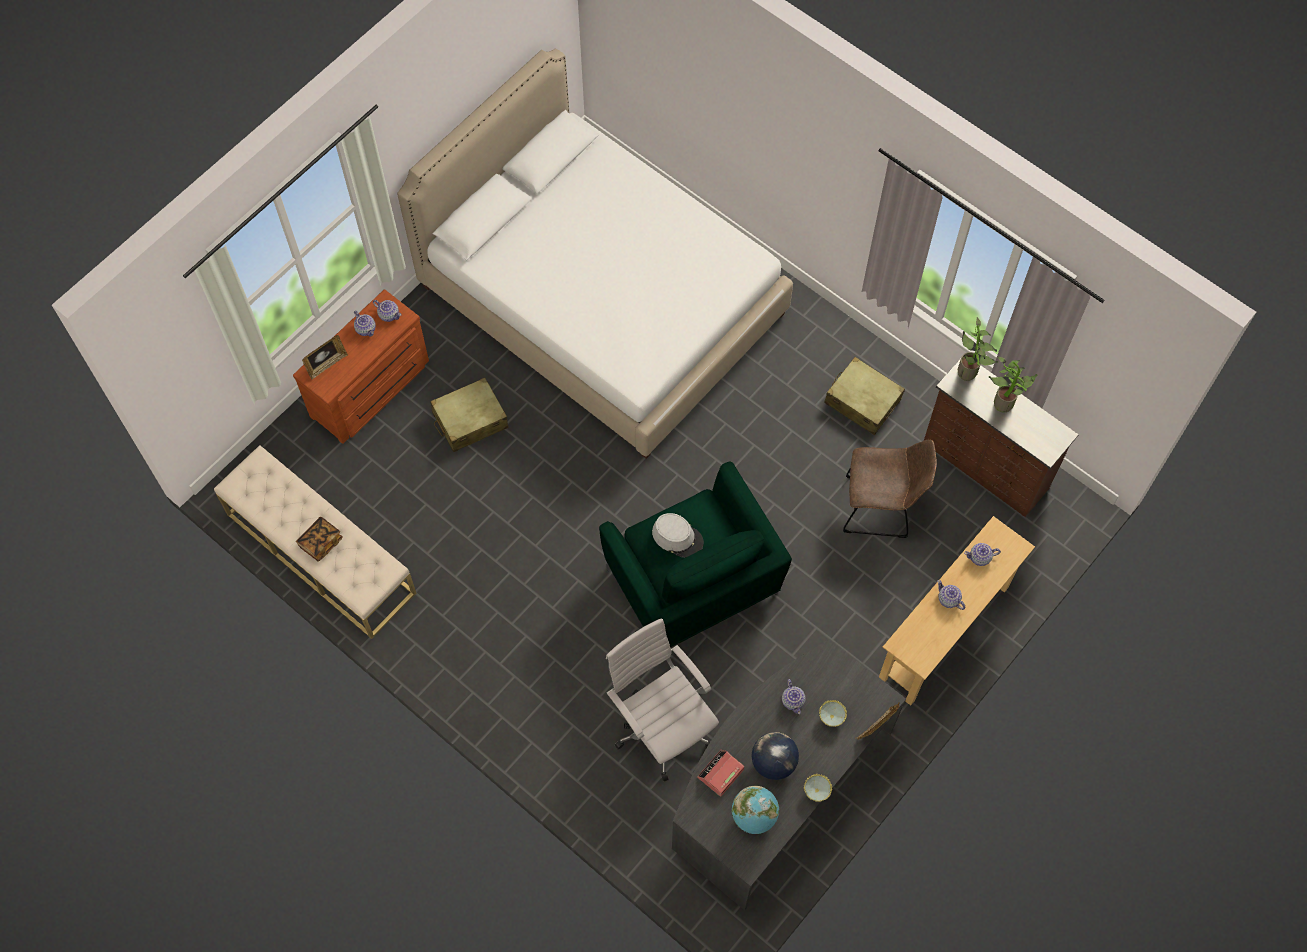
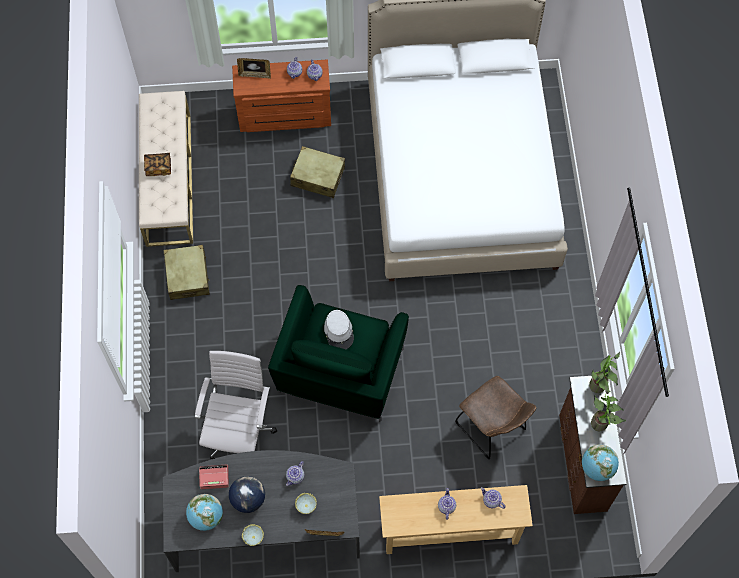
camera: 45 degrees right, 0 degrees up
beige suitcase [824,357,905,435] -> beige suitcase moved to [164,245,210,300]
none -> globe [582,444,619,481]

